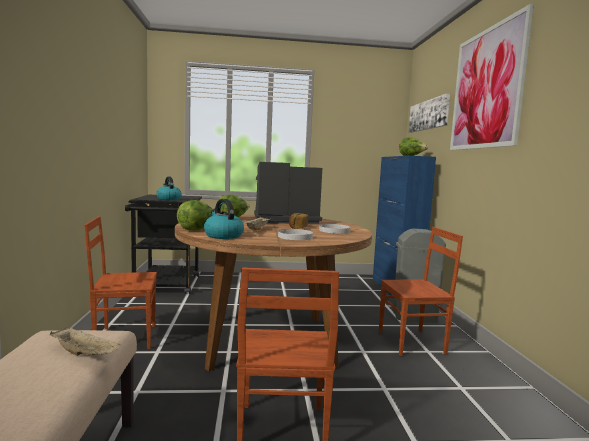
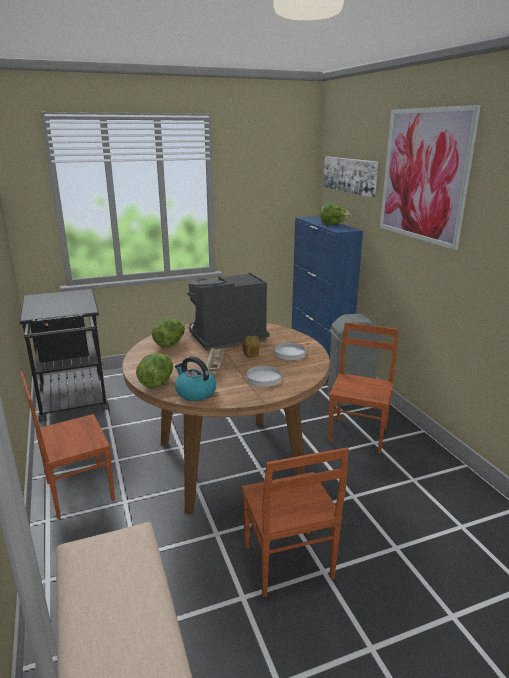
camera: 15 degrees left, 15 degrees up
beige tray [50,327,121,356] -> none
kettle [156,177,182,200] -> none
brown chair [379,227,463,356] -> brown chair turned 45 degrees counterclockwise [328,322,399,453]

